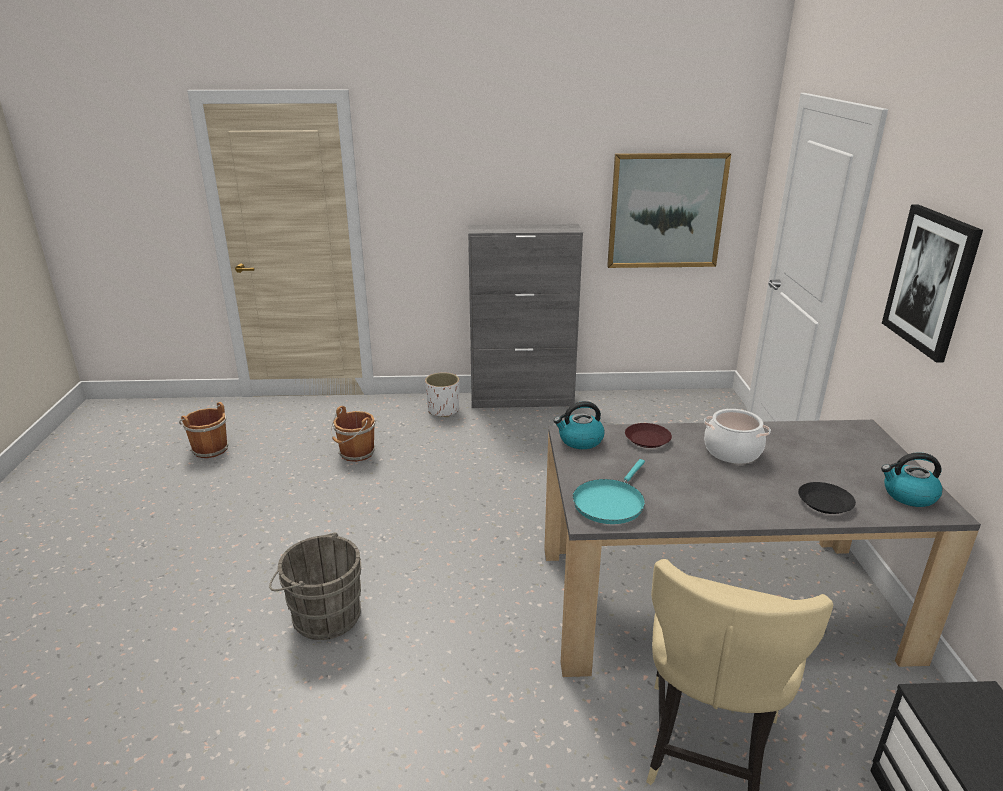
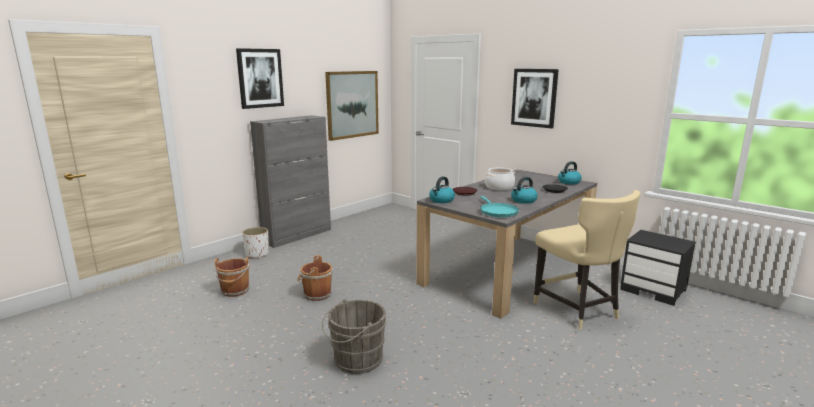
camera: 45 degrees left, 10 degrees down
brown bucket [179,402,228,458] -> brown bucket moved to [297,255,333,301]
none -> picture [236,48,284,109]
none -> kettle [511,177,538,204]

